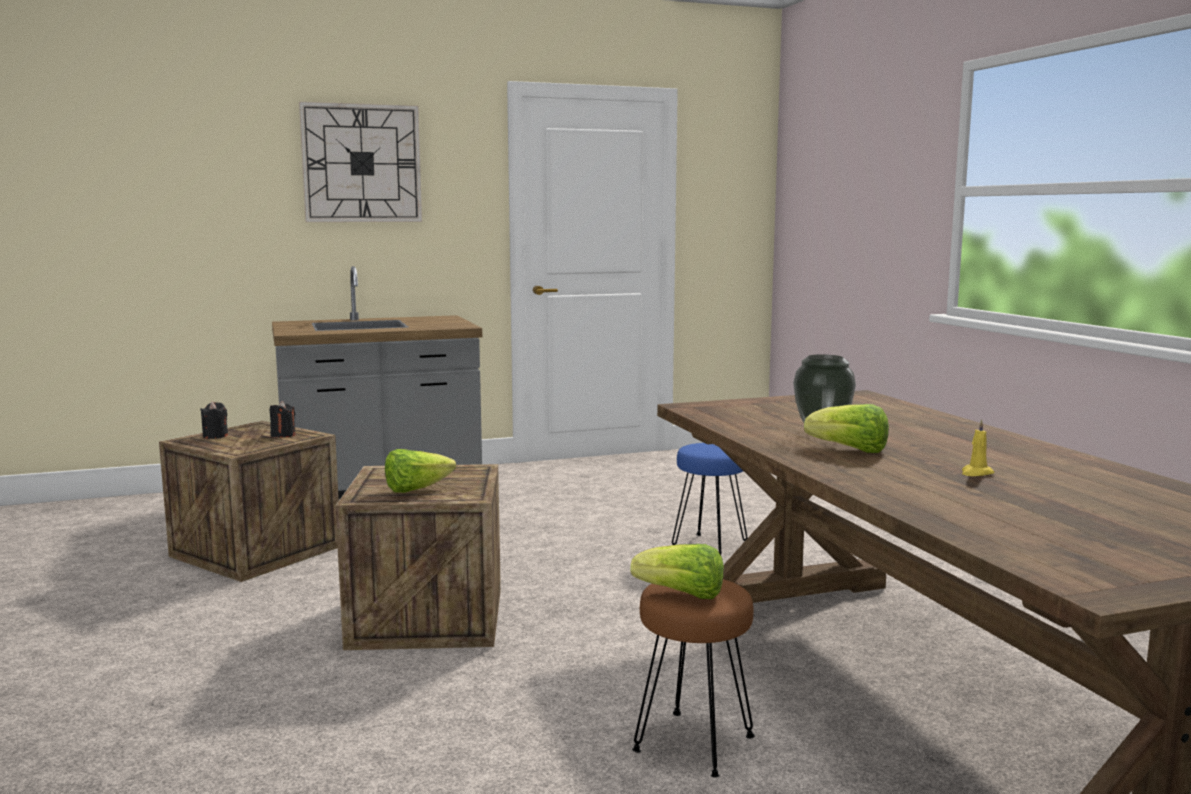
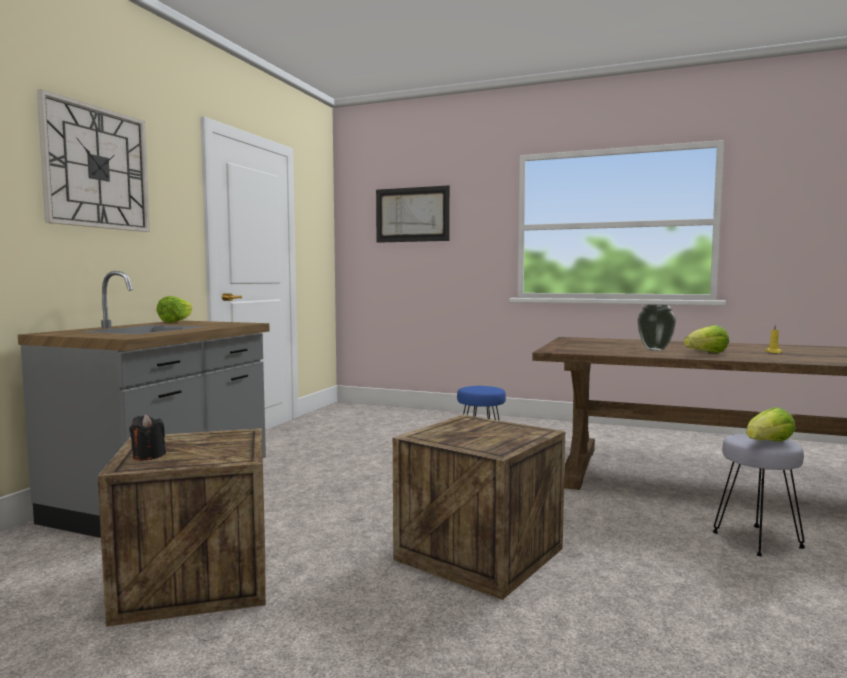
camera: 50 degrees left, 5 degrees down
black candle [269,401,295,438] -> none
lettuce [385,449,456,493] -> lettuce moved to [156,296,192,323]
brown stool [632,579,755,777] -> grey stool [712,434,805,557]
none -> picture [376,185,450,243]

